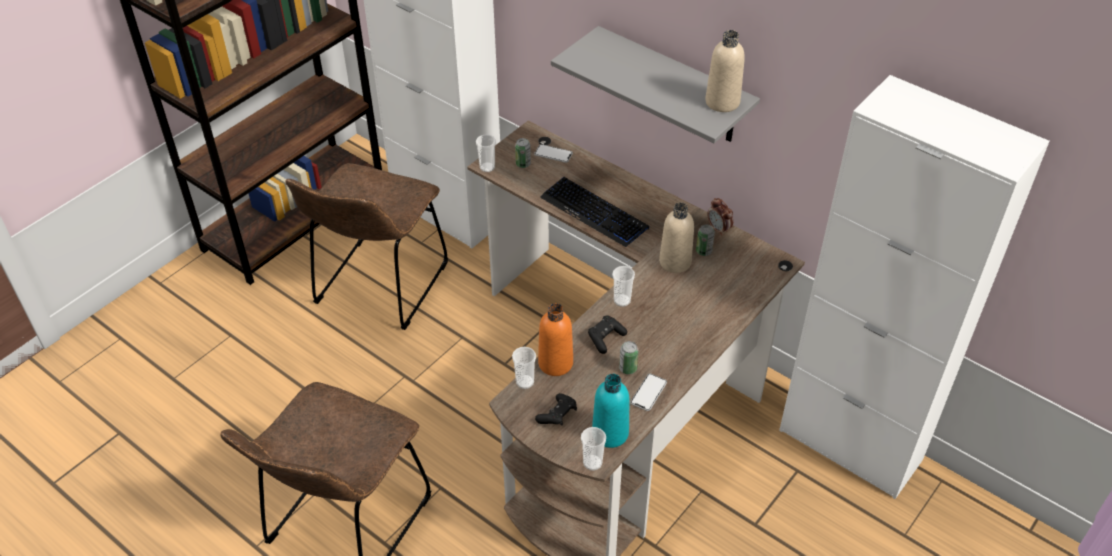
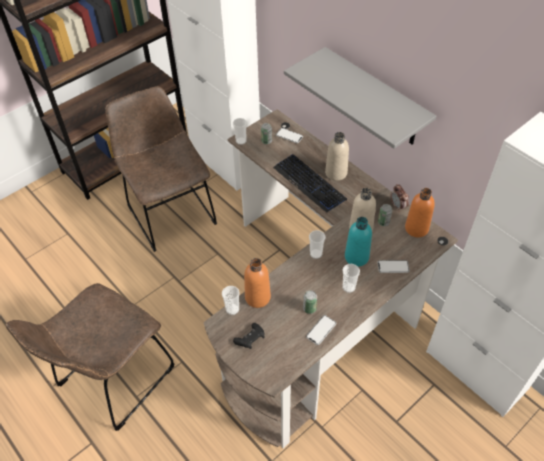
camera: 10 degrees right, 5 degrees up
brown chair [286,163,448,330] -> brown chair turned 120 degrees clockwise [105,86,217,252]
cup [581,427,606,471] -> cup moved to [342,264,360,293]
black game controller [588,315,627,354] -> none
turquoise bottle [592,374,629,448] -> turquoise bottle moved to [345,217,372,267]
beige bottle [705,30,745,112] -> beige bottle moved to [325,132,349,181]
none -> phone [377,260,409,273]
none -> orange bottle [405,188,435,237]

